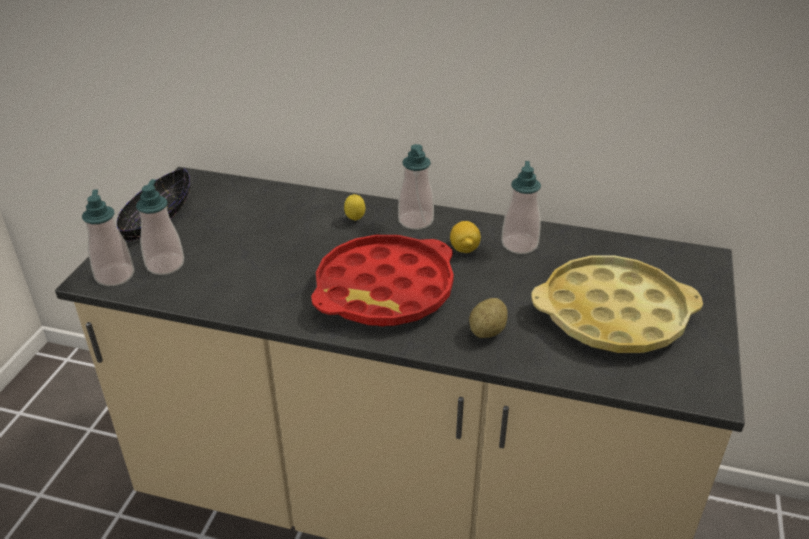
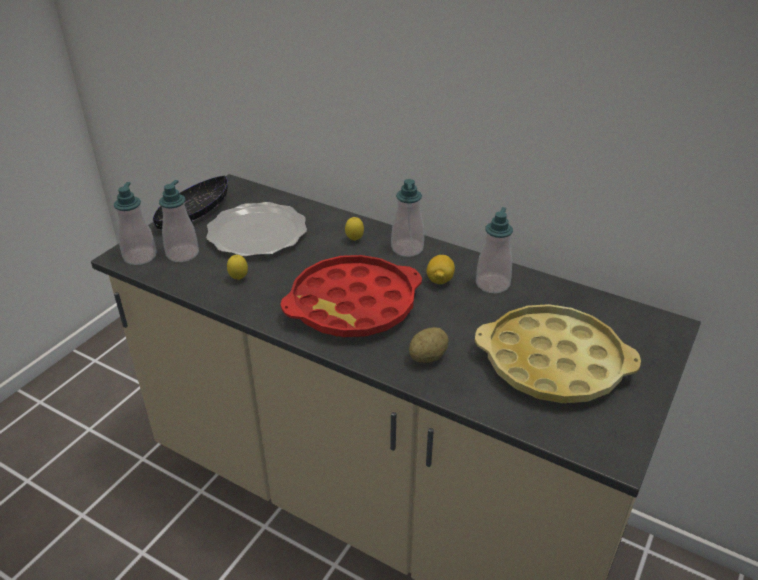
camera: 15 degrees right, 0 degrees up
none -> plate [206,202,307,257]
none -> lemon [227,255,248,280]

